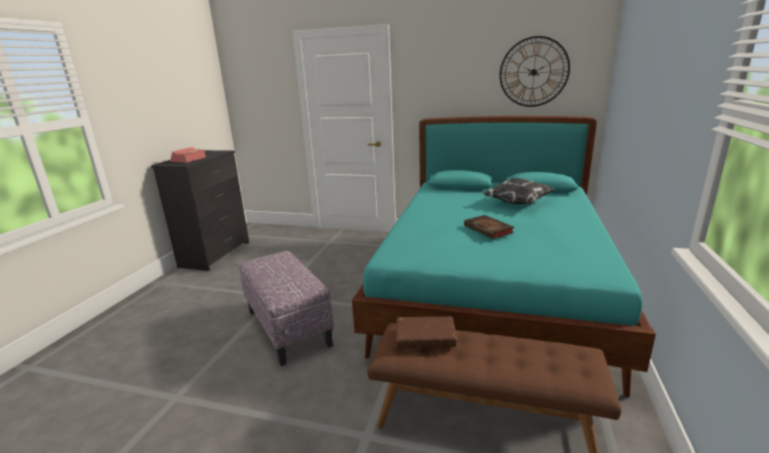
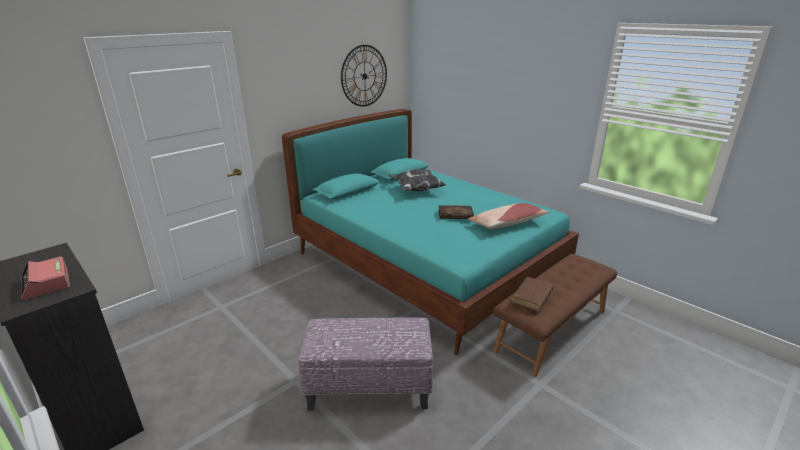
camera: 60 degrees left, 5 degrees up
none -> pillow [468,203,549,229]

